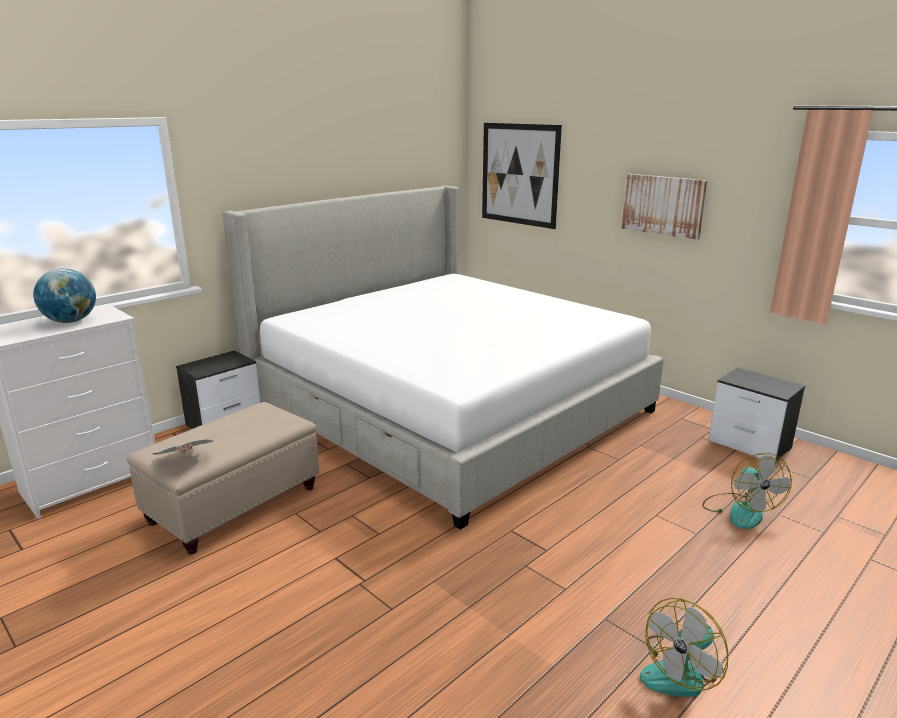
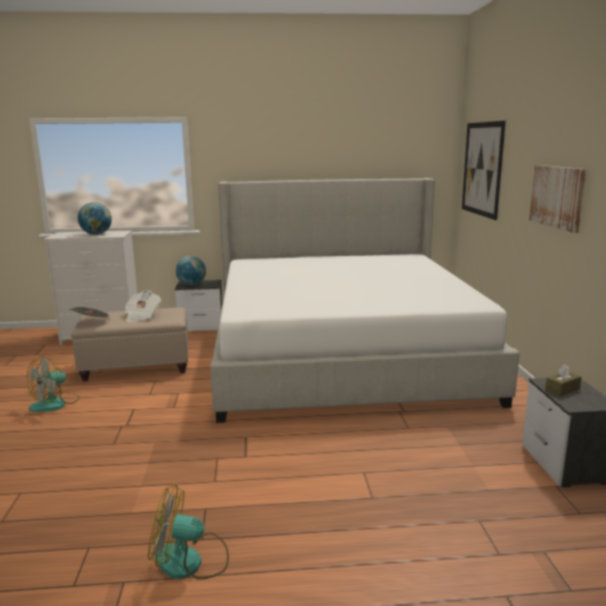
camera: 40 degrees right, 5 degrees down
fan [702,453,792,529] -> fan moved to [27,356,80,412]
none -> newspaper [124,290,161,322]
none -> globe [176,256,206,286]
none -> brown tissue box [545,364,581,396]

